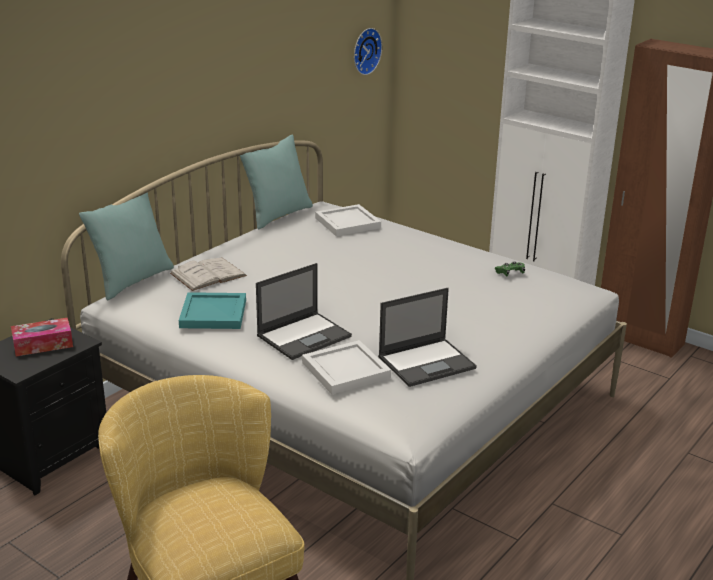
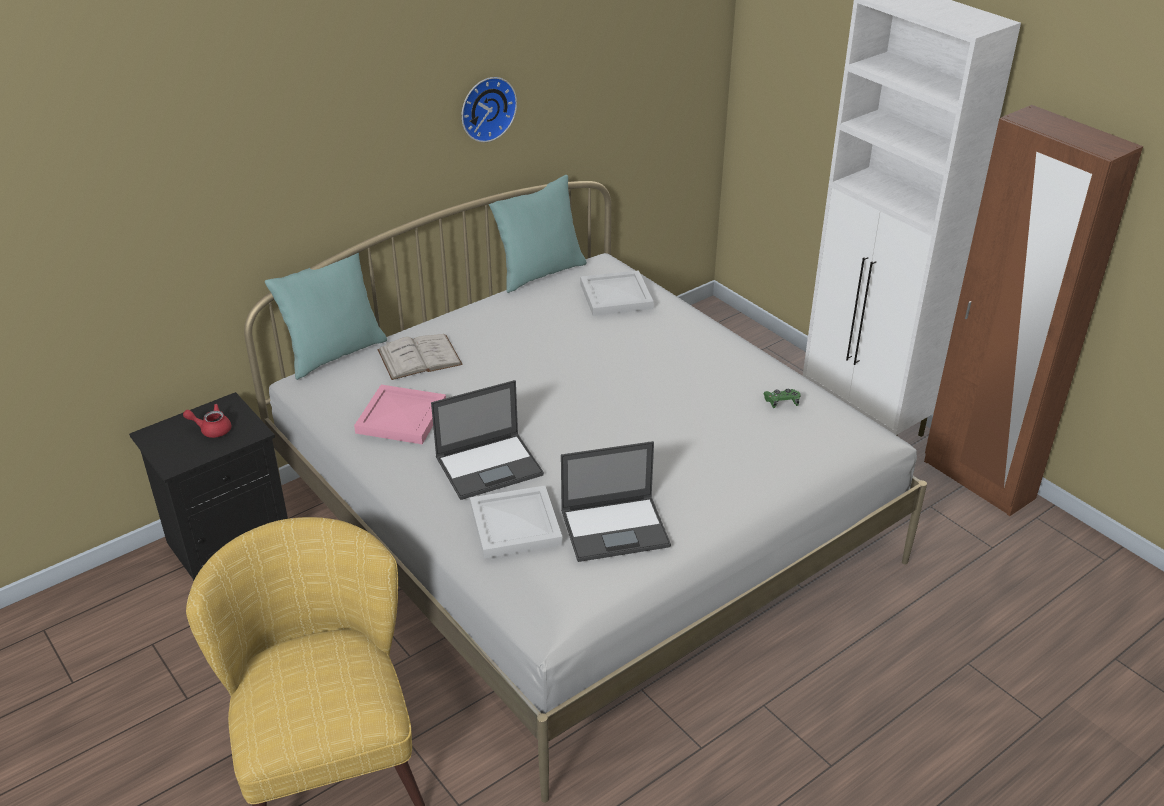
camera: 15 degrees right, 10 degrees up
tissue box [11,318,73,357] -> red teapot [183,404,231,438]
turquoise tray [179,292,246,329] -> pink tray [354,385,446,444]
wall clock [354,28,382,75] -> wall clock moved to [462,77,517,142]

